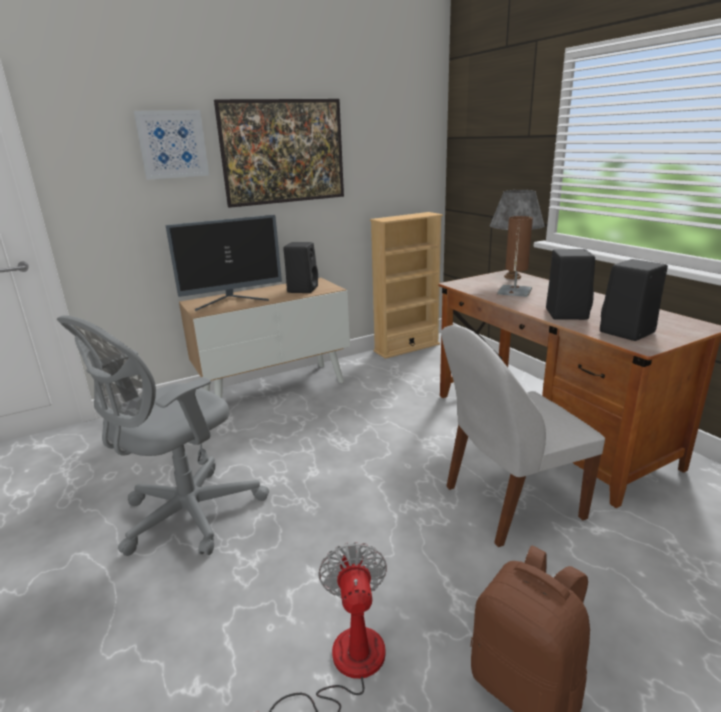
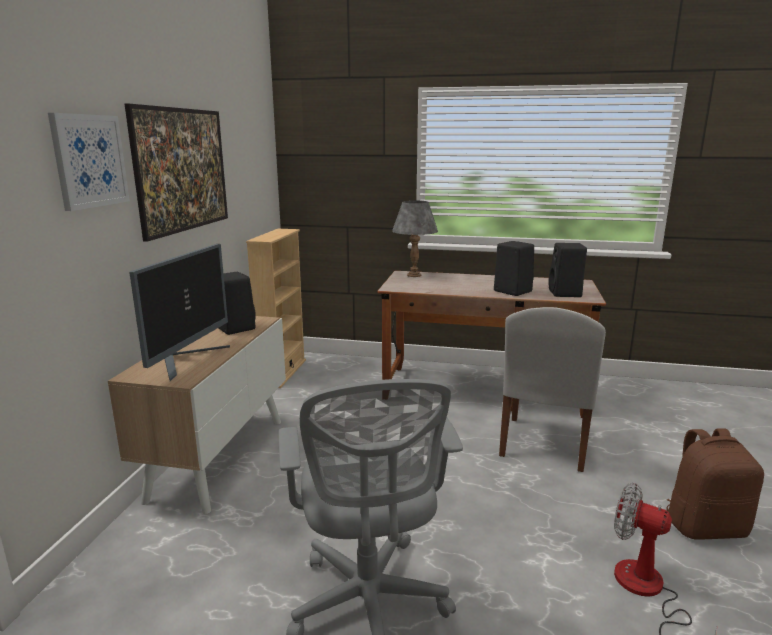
camera: 50 degrees left, 5 degrees down
brown table lamp [497,216,533,297] -> none

